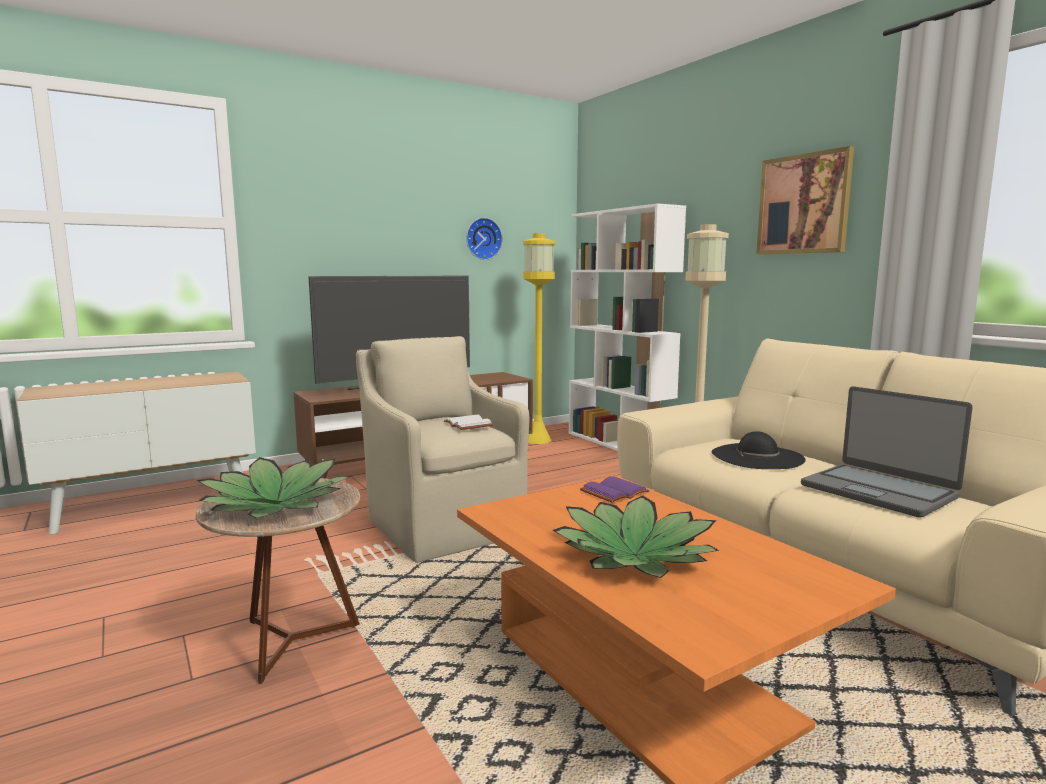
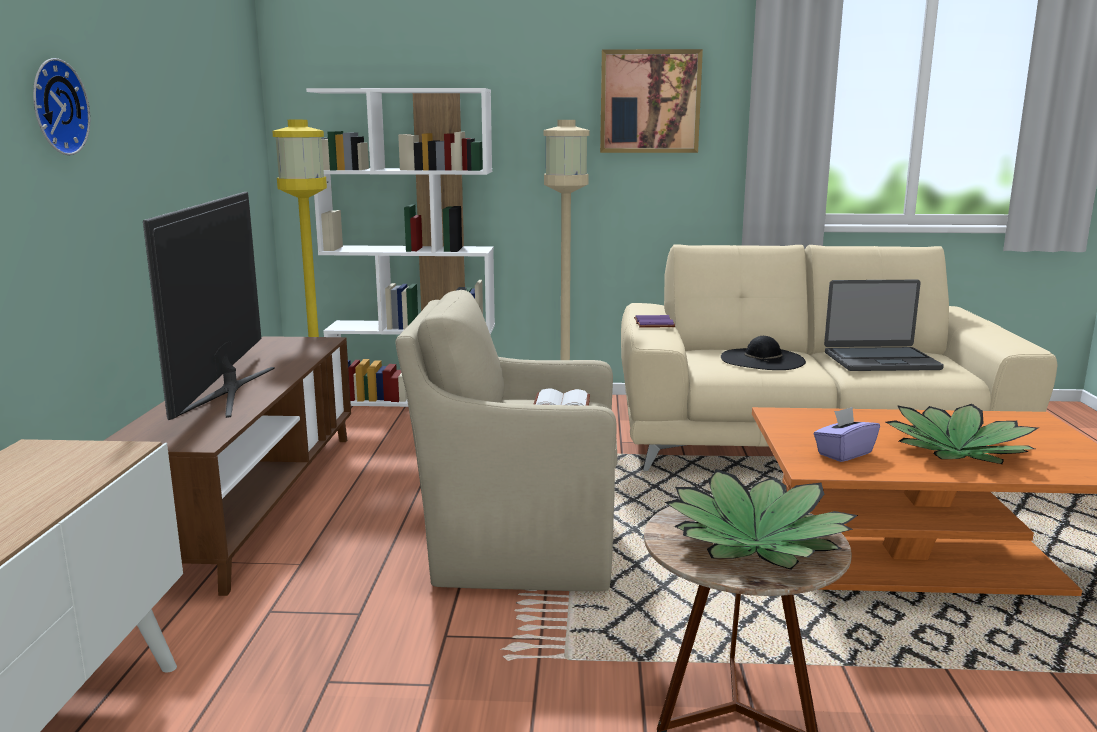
camera: 55 degrees left, 5 degrees up
wall clock [466,218,503,260] -> wall clock moved to [33,58,90,155]
purple book [580,476,650,503] -> purple book moved to [634,315,675,327]
none -> purple tissue box [814,407,880,462]

